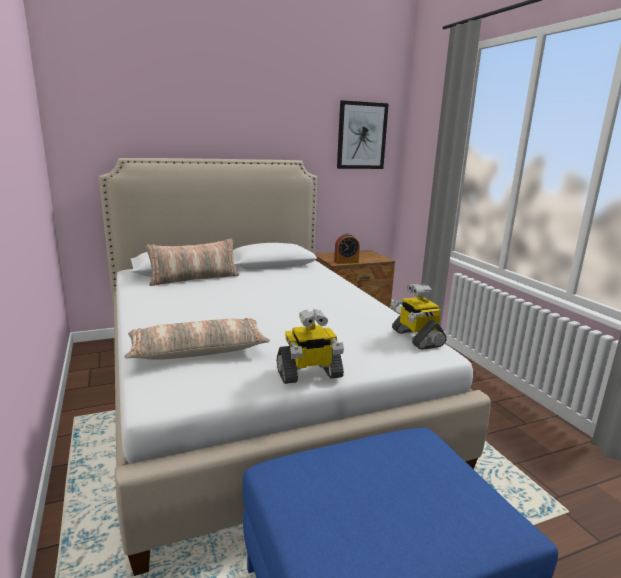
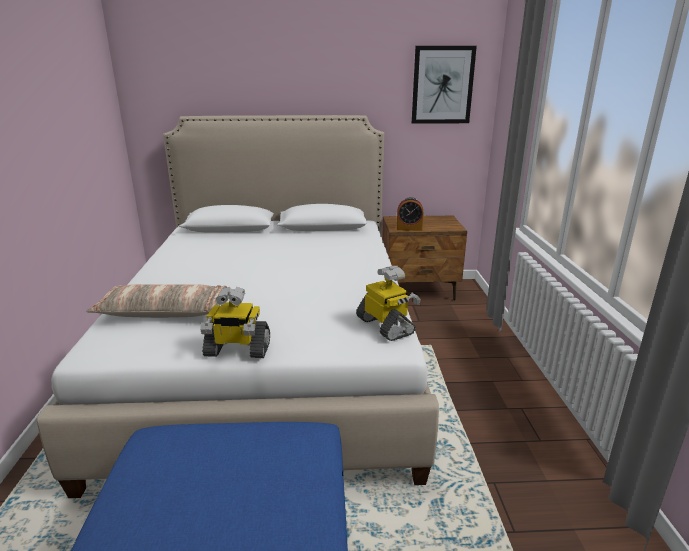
camera: 20 degrees right, 5 degrees up
pillow [146,238,239,286] -> none
toy robot [391,284,447,350] -> toy robot turned 150 degrees clockwise [356,266,421,341]

